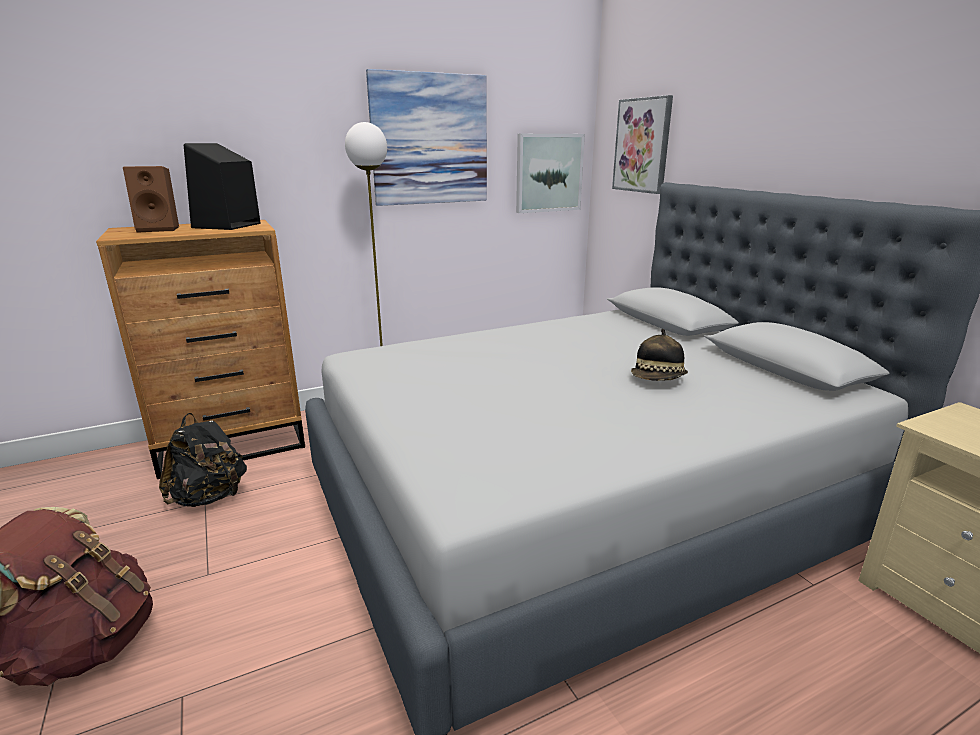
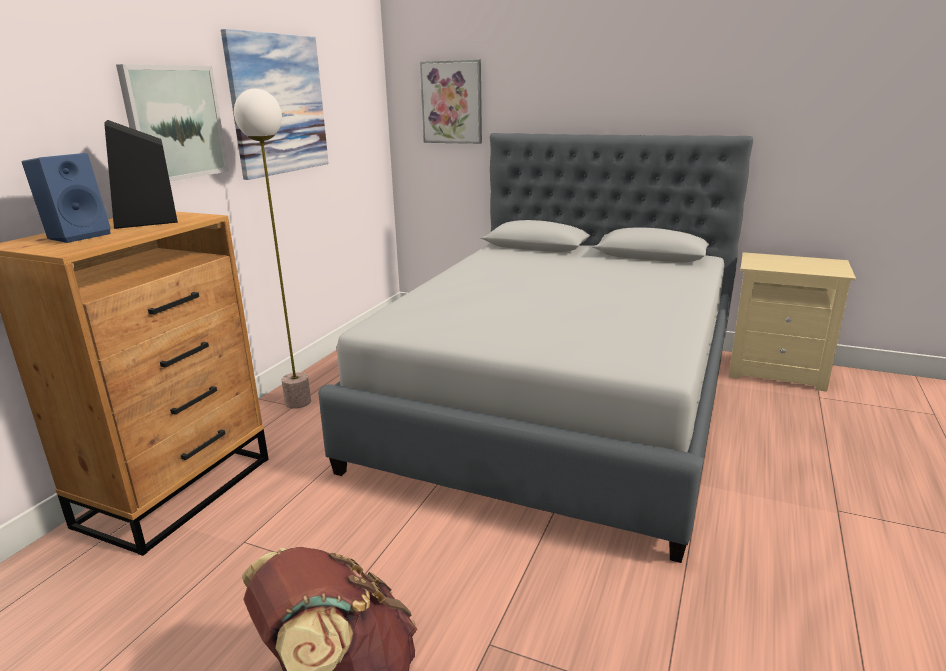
camera: 40 degrees left, 0 degrees up
brown speaker [123,166,179,233] -> blue speaker [22,153,111,243]
black backpack [159,413,247,507] -> none
picture [516,134,585,213] -> picture moved to [116,64,229,182]
hat [631,329,688,381] -> none

